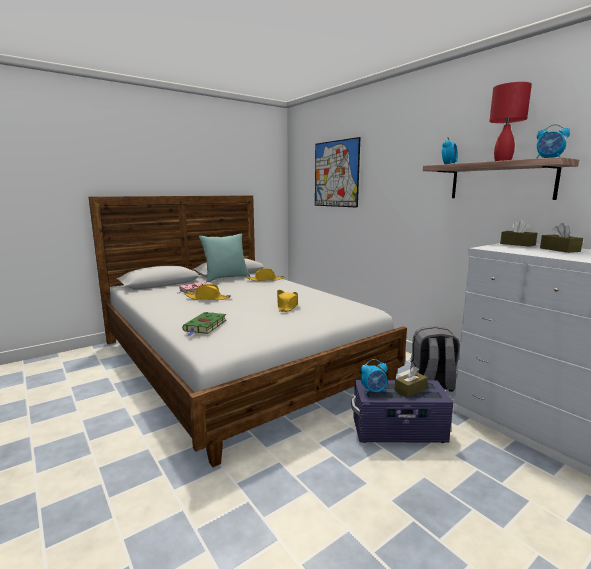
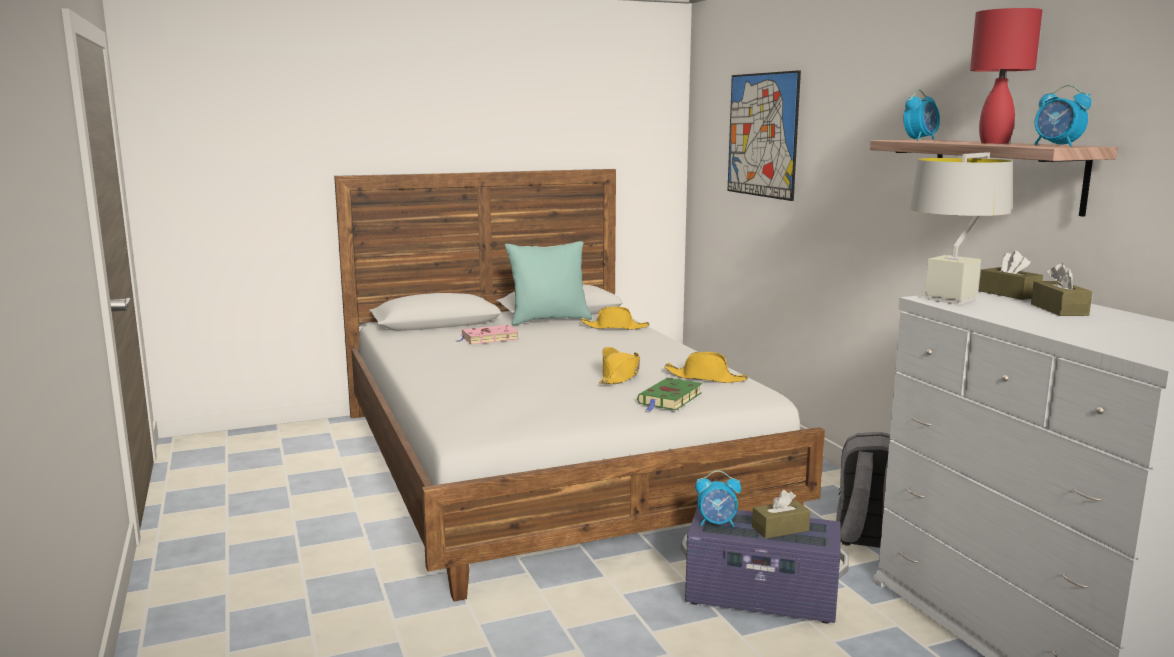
camera: 15 degrees right, 0 degrees up
green book [182,312,226,336] -> green book moved to [637,378,702,411]
yellow hat [185,284,231,300] -> yellow hat moved to [664,352,748,383]
none -> grey table lamp [910,152,1012,305]

